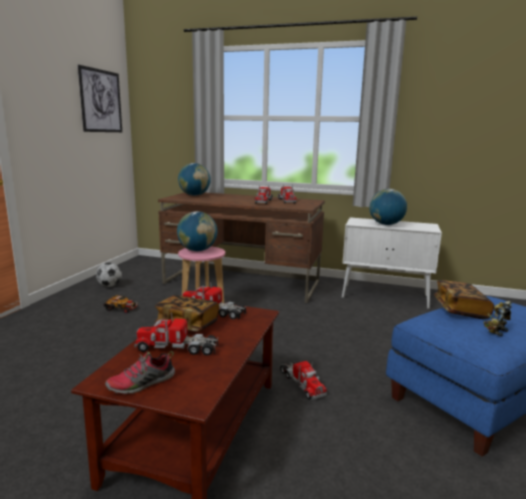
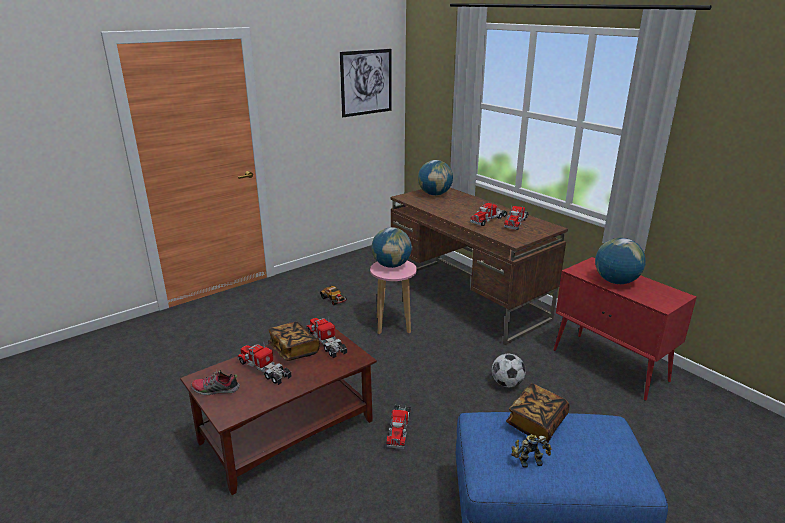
camera: 35 degrees right, 10 degrees up
football [96,262,122,287] -> football moved to [492,354,526,387]
white cabinet [342,217,442,309] -> red cabinet [554,257,697,401]

